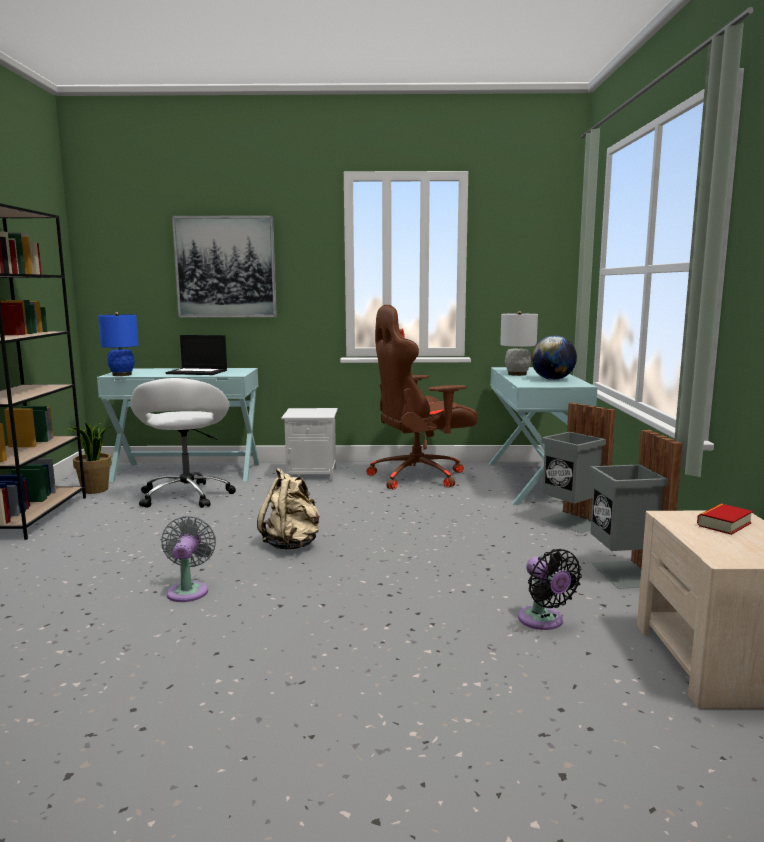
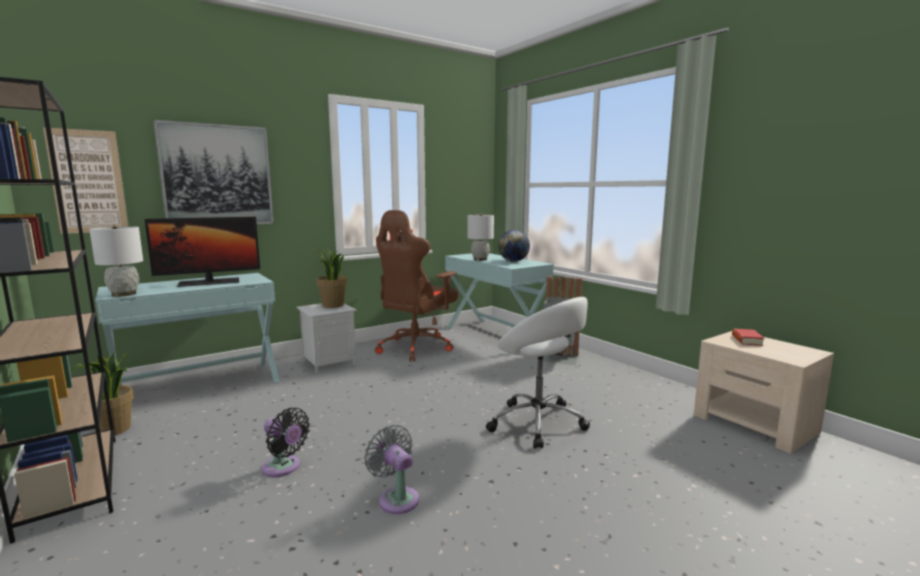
camera: 35 degrees left, 0 degrees up
blue table lamp [98,312,139,376] -> white table lamp [89,224,143,297]
white office chair [131,378,236,508] -> white office chair moved to [486,297,590,448]
laptop [166,335,227,375] -> monitor [145,217,260,287]
beige backpack [257,468,320,550] -> none
black fan [518,549,582,630] -> black fan moved to [262,408,310,477]
grey trash can [590,430,683,589] -> none
none -> picture [43,127,128,234]
none -> potted plant [312,247,347,308]

